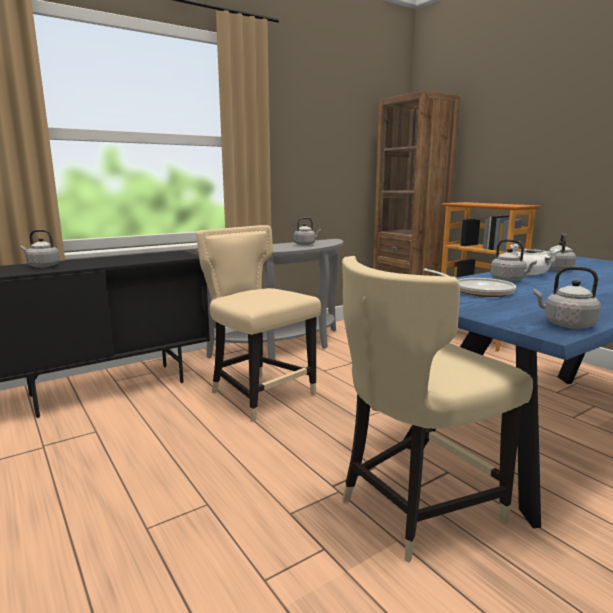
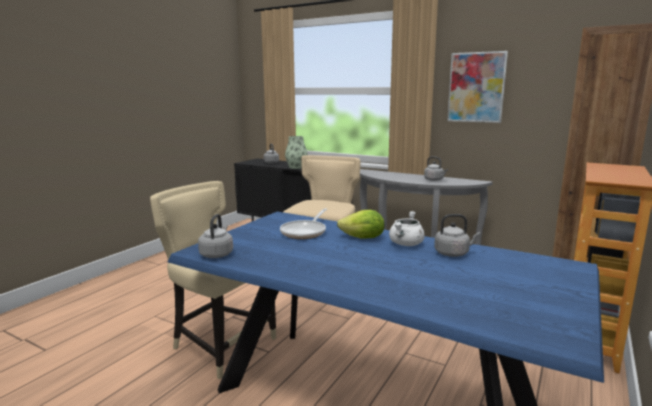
camera: 65 degrees right, 0 degrees up
grey kettle [490,239,537,282] -> lettuce [337,210,385,238]
none -> vase [285,136,308,169]
none -> picture [447,51,508,123]

